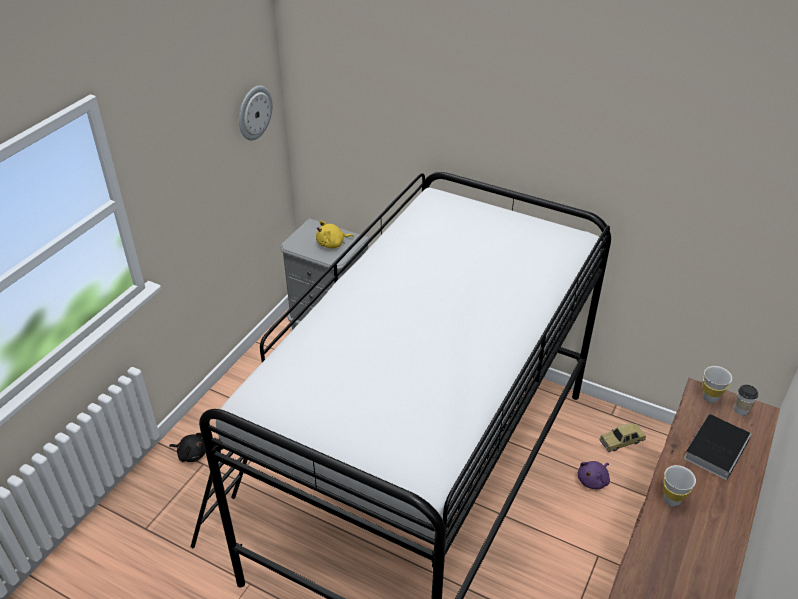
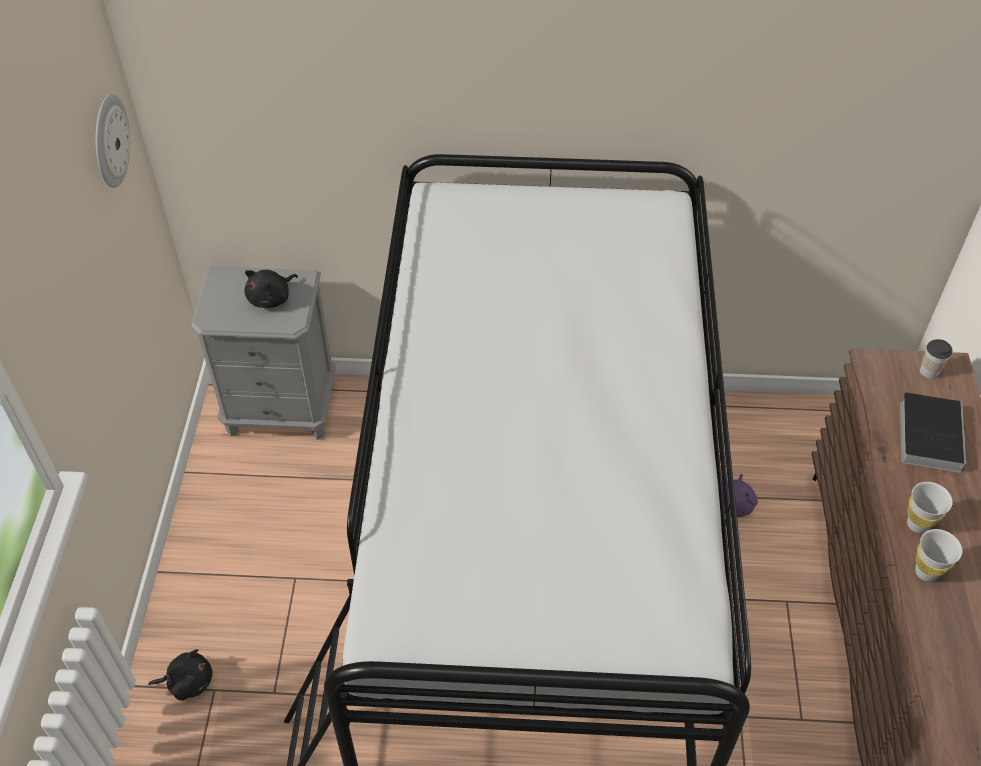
camera: 25 degrees left, 10 degrees up
yellow plush toy [316,221,354,248] -> black plush toy [244,270,298,308]
toy car [599,423,646,452] -> none
white cup [702,366,732,403] -> white cup moved to [915,529,962,582]

